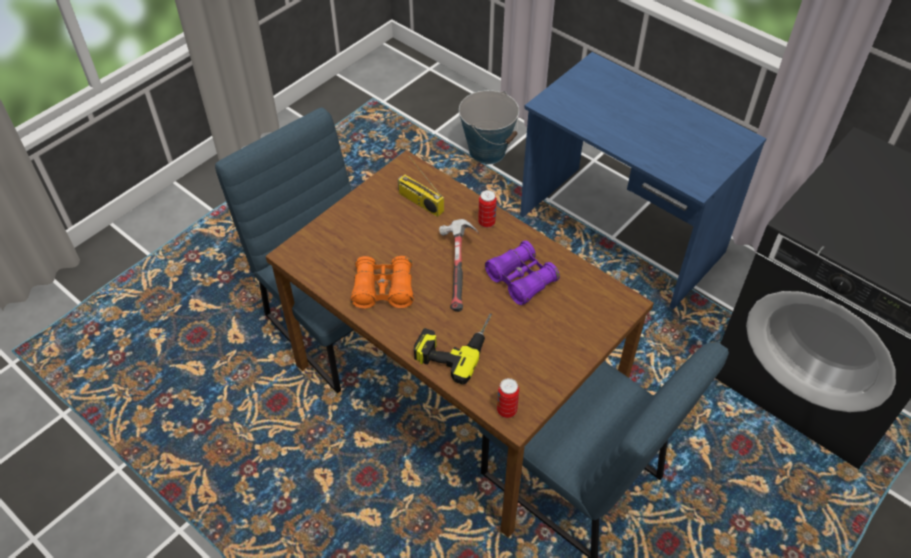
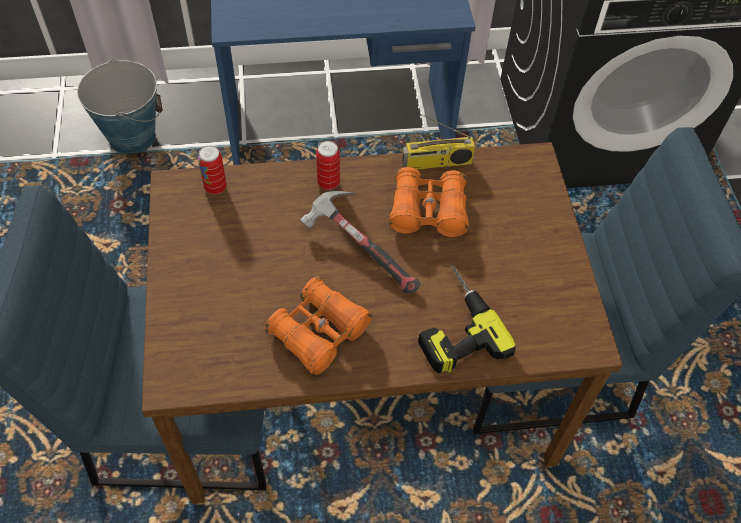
camera: 50 degrees left, 5 degrees up
radio [398,156,444,217] -> radio moved to [402,114,475,170]
purple binoculars [485,241,560,305] -> orange binoculars [389,167,469,237]
can [497,378,519,418] -> can moved to [198,145,227,195]

